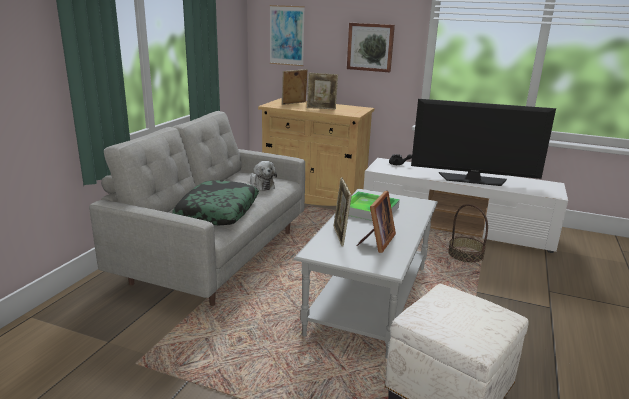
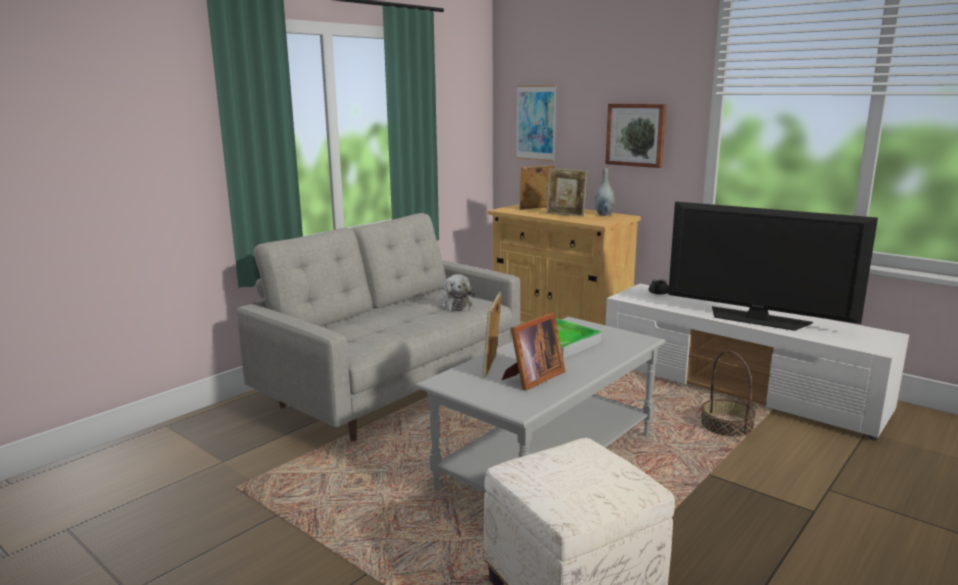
camera: 20 degrees right, 5 degrees down
pillow [172,180,259,225] -> none
none -> grey vase [595,168,615,216]

